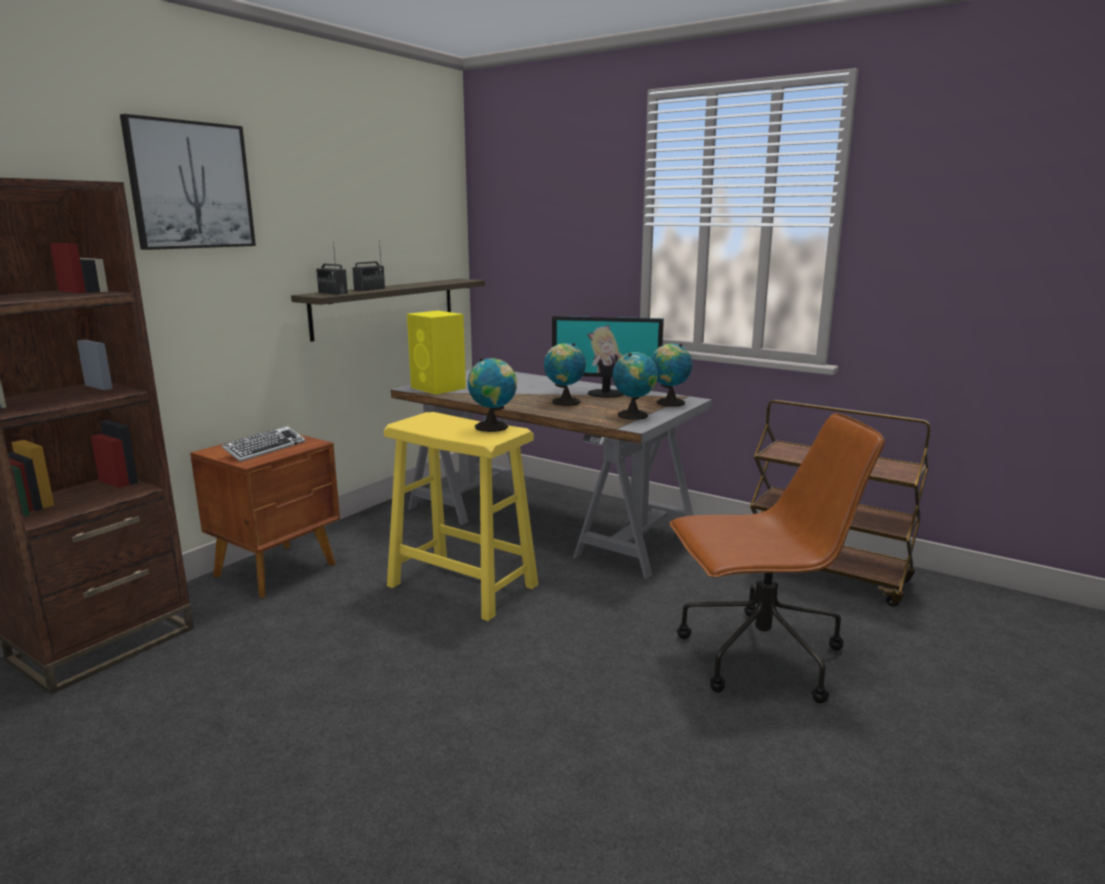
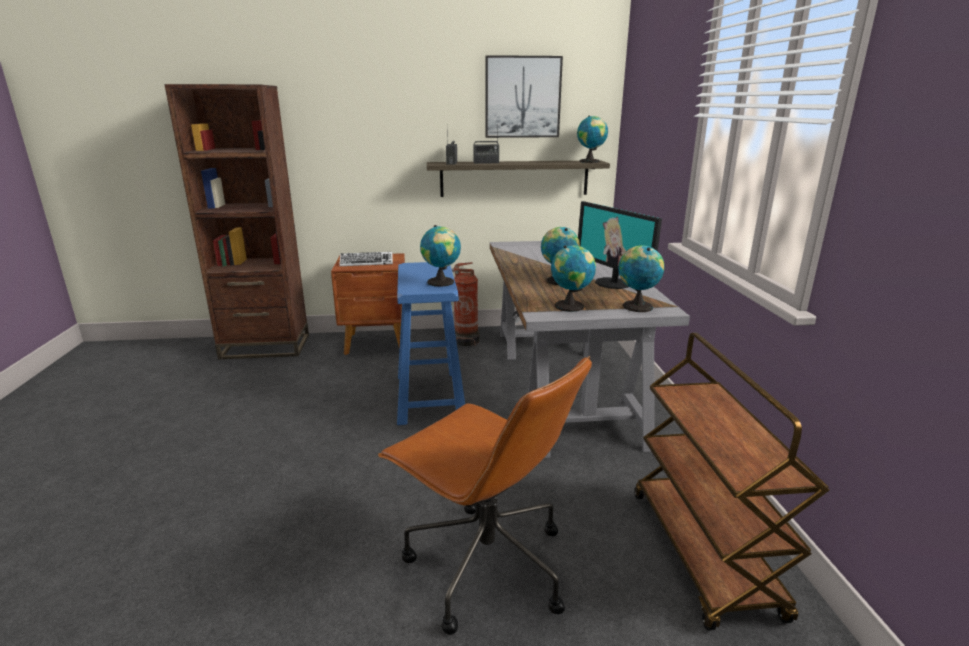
camera: 50 degrees right, 5 degrees up
picture [120,114,256,250] -> picture moved to [485,55,563,138]
yellow stool [384,412,539,621] -> blue stool [397,262,465,425]
yellow speaker [407,311,466,395] -> none
none -> fire extinguisher [452,262,480,346]
none -> globe [577,116,608,163]

